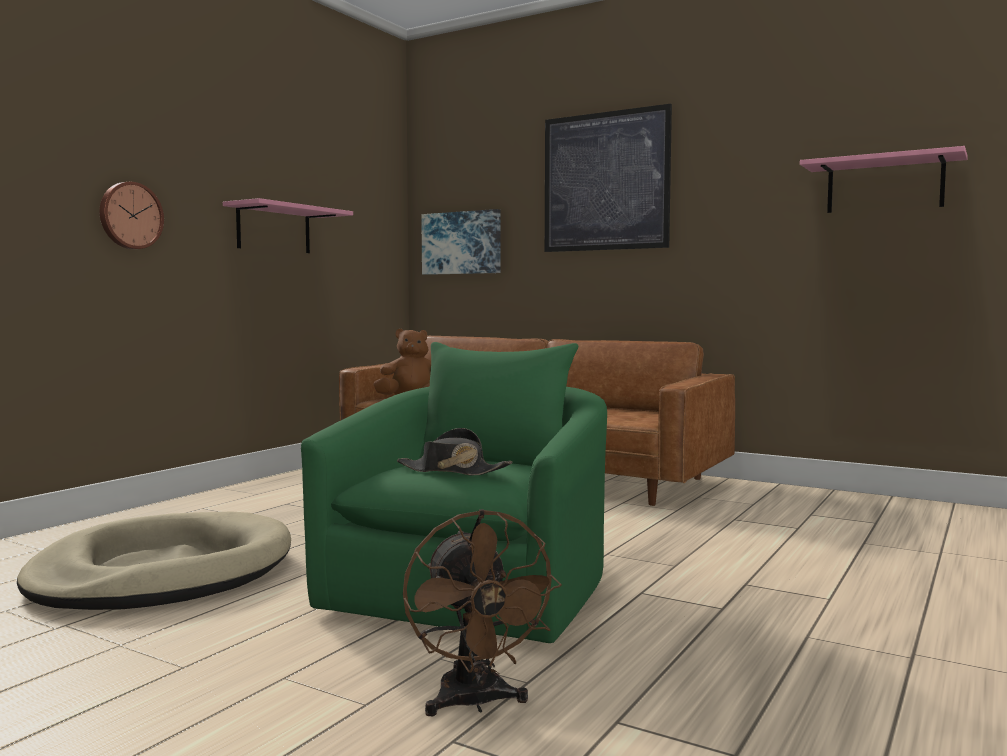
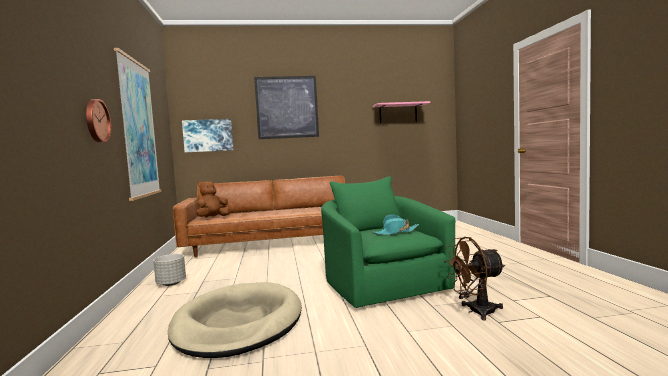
camera: 40 degrees left, 0 degrees up
pink shelf [223,198,353,253] -> picture [114,48,161,201]
black hat [397,428,512,475] -> turquoise hat [372,214,419,235]
brown fan [403,509,562,716] -> brown fan turned 135 degrees clockwise [444,237,506,321]
none -> grey planter [153,254,186,286]

